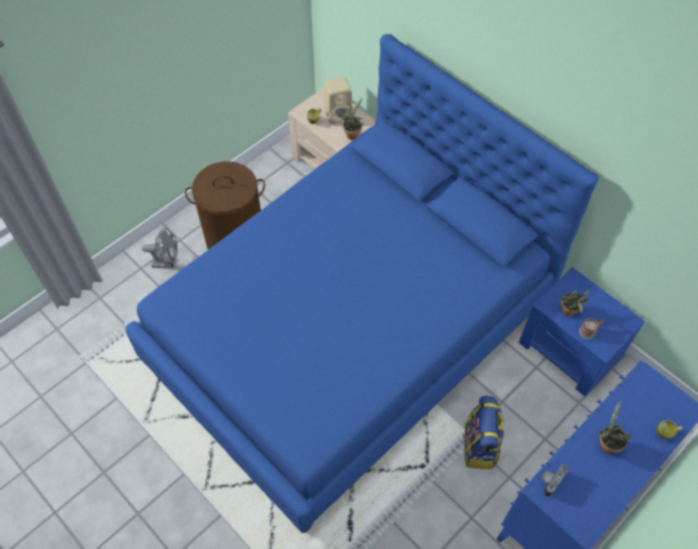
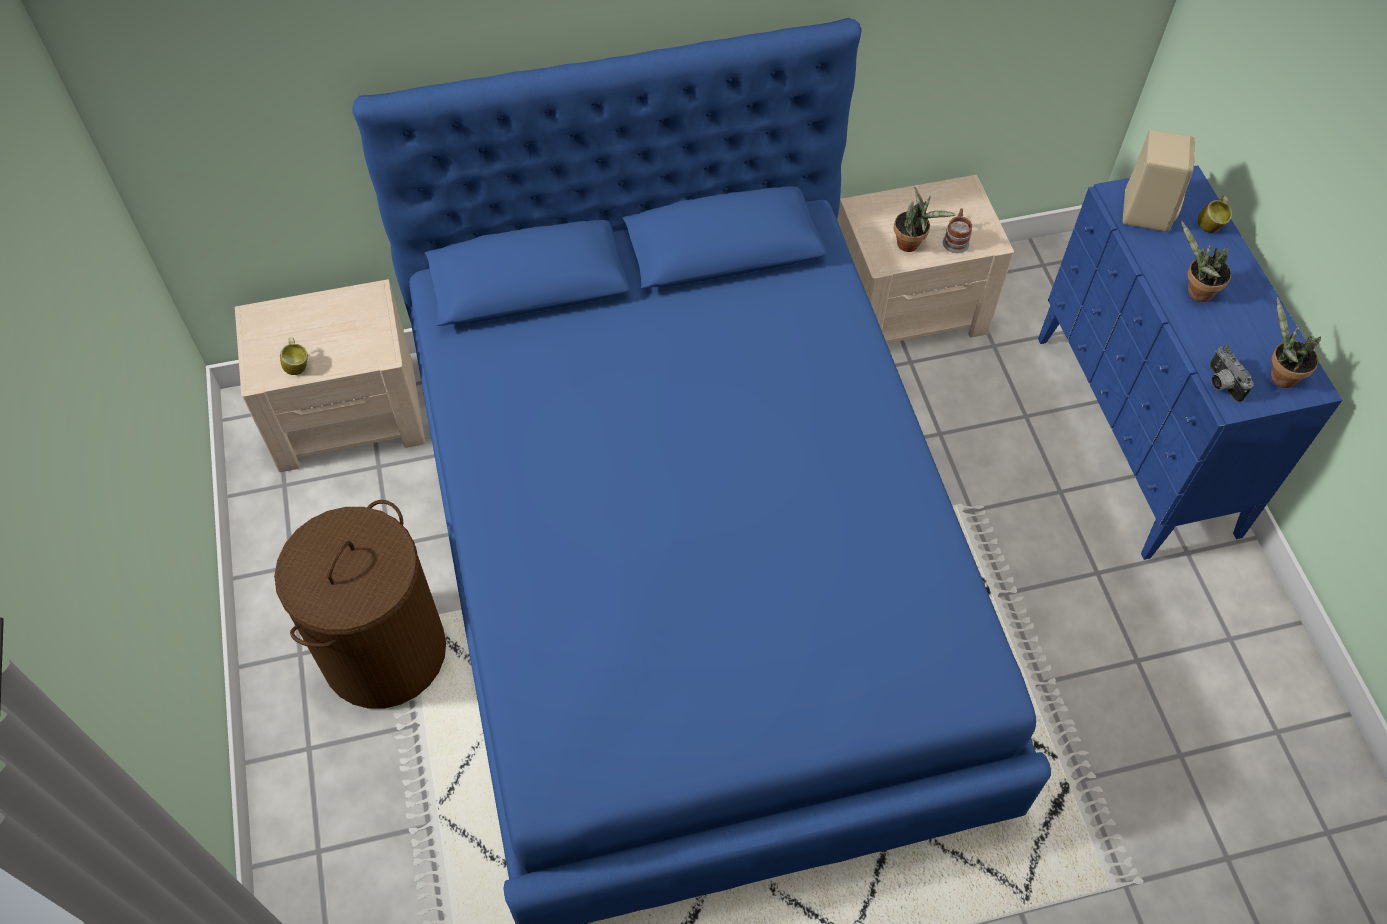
camera: 60 degrees left, 0 degrees up
grey fan [142,228,178,269] -> none
beige speaker [324,76,352,124] -> beige speaker moved to [1123,130,1195,232]
potted plant [338,98,364,140] -> potted plant moved to [1271,297,1321,388]
backpack [464,396,504,469] -> none
blue nightstand [519,267,645,396] -> beige nightstand [837,175,1014,343]

